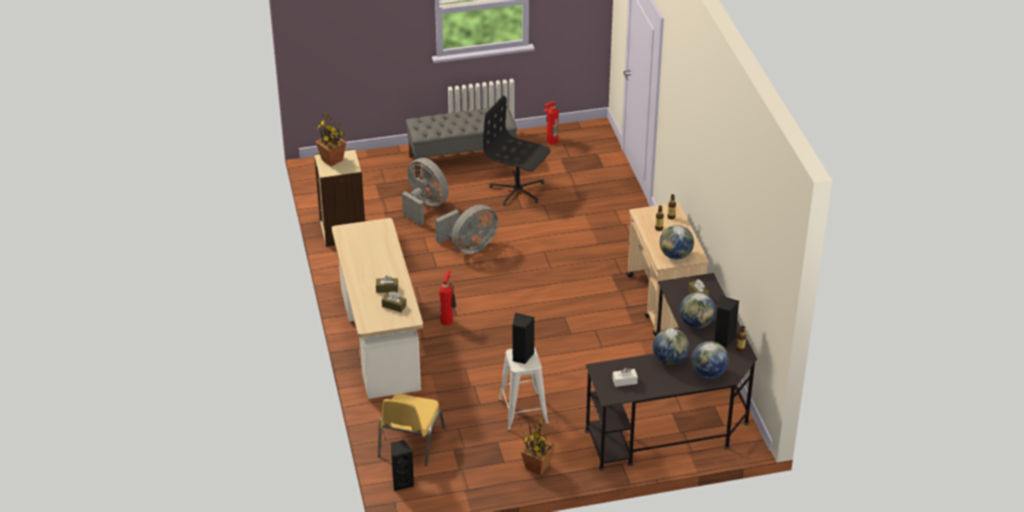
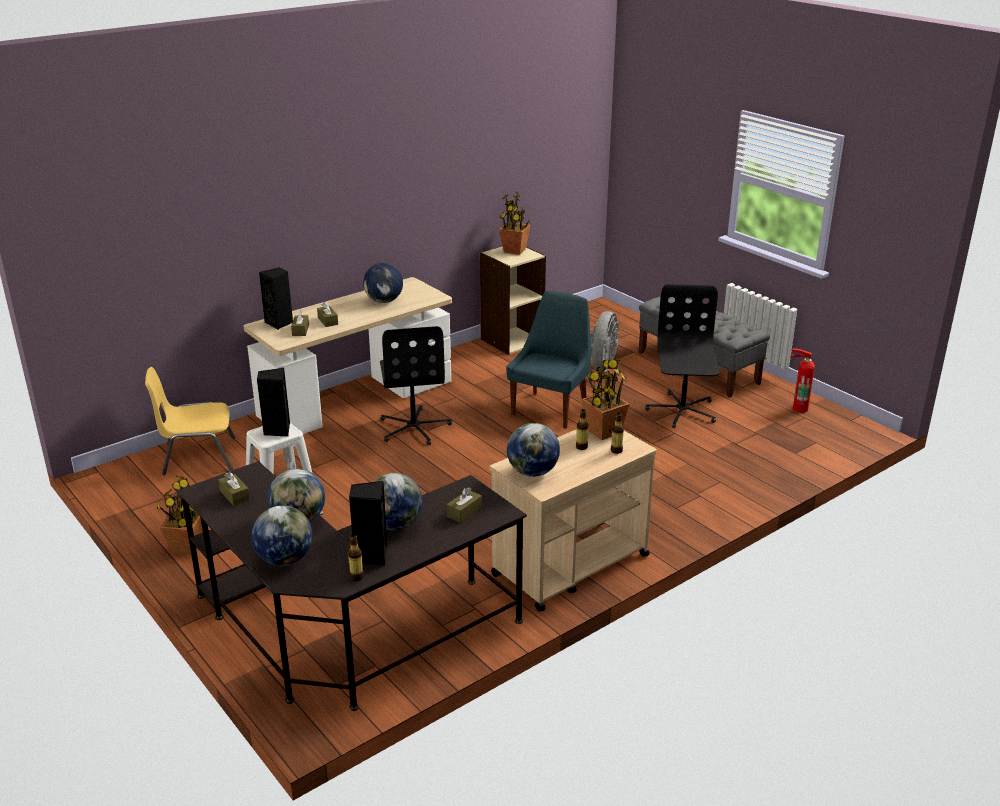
camera: 65 degrees right, 10 degrees down
black speaker [391,440,414,491] -> black speaker moved to [259,268,293,330]
grey fan [435,205,498,254] -> blue chair [506,291,591,428]
fire extinguisher [439,270,456,325] -> black office chair [380,326,452,445]
white tissue box [612,368,638,387] -> brown tissue box [218,472,250,506]
none -> globe [363,263,403,303]
none -> potted plant [582,357,630,440]

